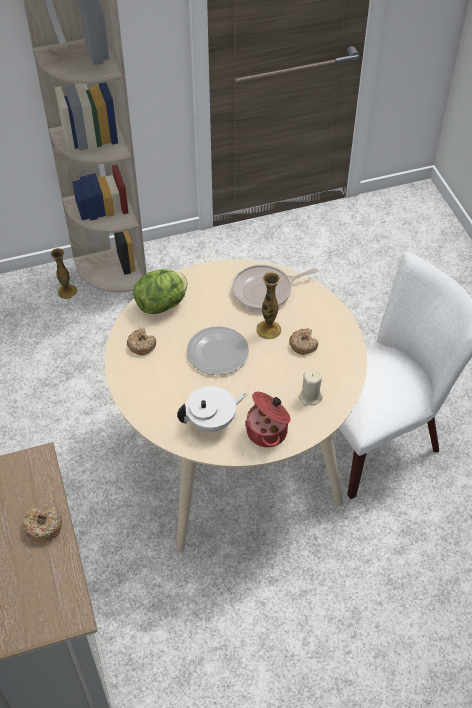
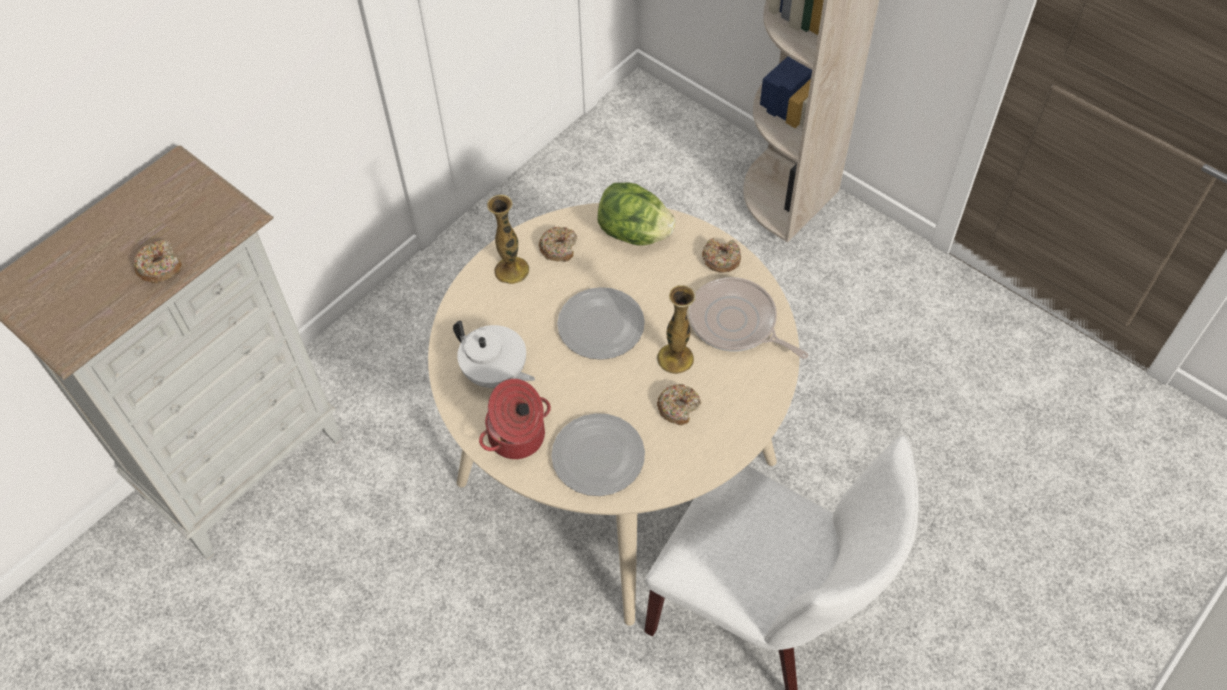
camera: 60 degrees right, 5 degrees up
vase [50,248,77,299] -> vase moved to [487,194,530,284]
beige candle [298,370,322,406] -> plate [551,413,645,496]
none -> donut [702,237,741,273]

